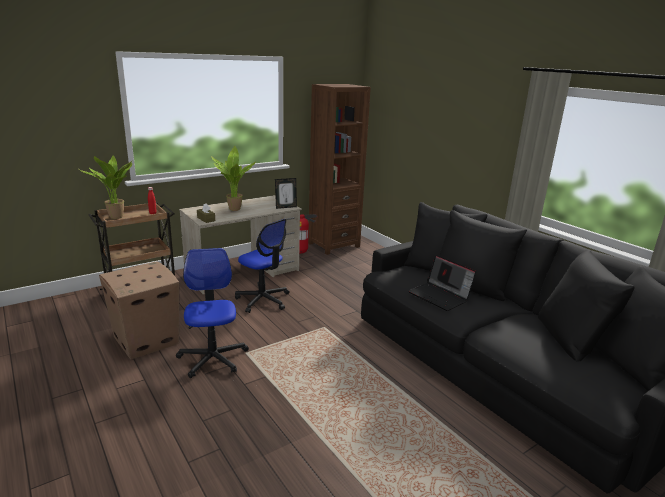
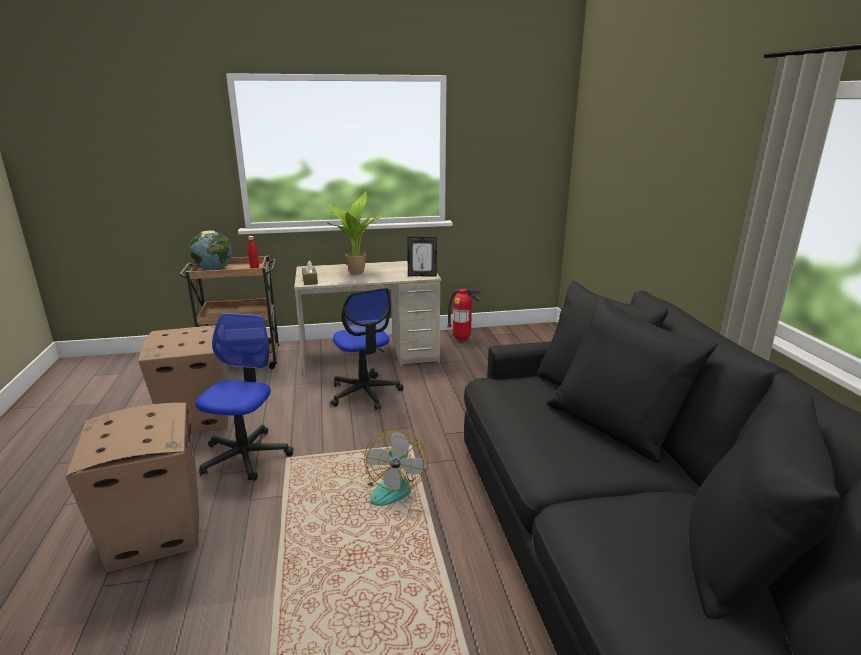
camera: 25 degrees right, 0 degrees up
potted plant [79,156,133,219] -> globe [189,230,232,270]
brown bookcase [308,84,371,255] -> none
laptop [408,255,476,311] -> none
none -> cardboard box [66,402,199,572]
none -> fan [363,430,428,506]

